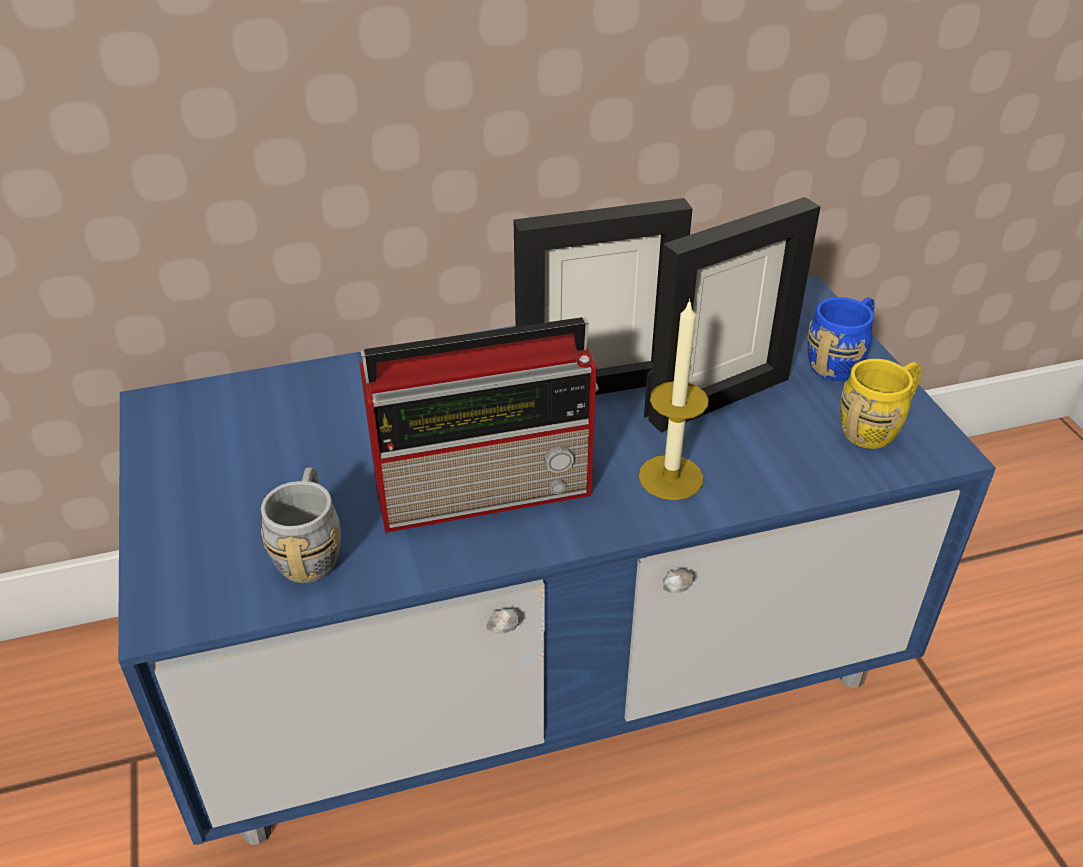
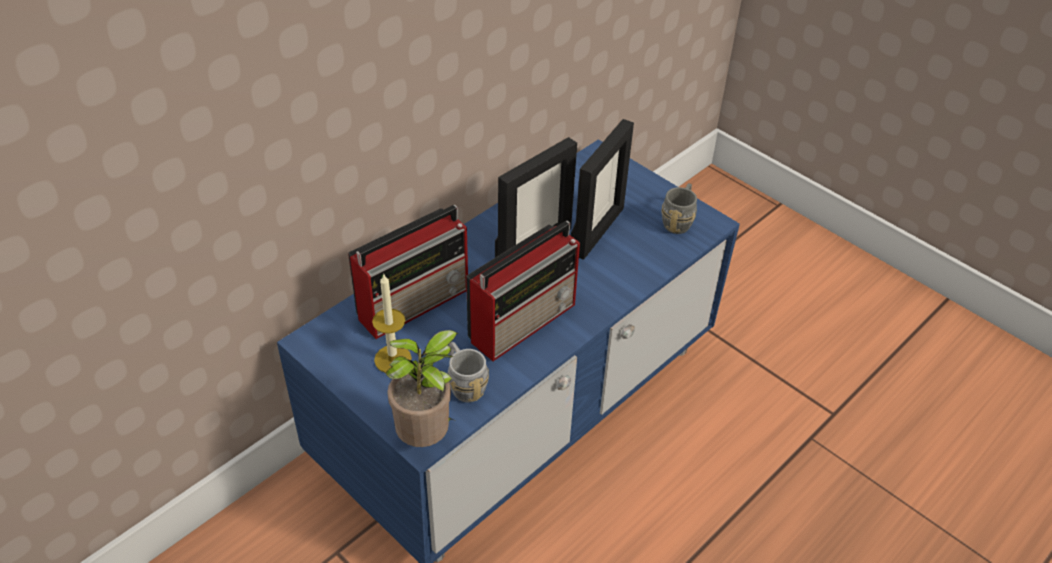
camera: 30 degrees left, 5 degrees up
candle [638,299,709,500] -> candle moved to [372,273,412,373]
blue mug [807,297,875,381] -> none
yellow mug [840,359,922,449] -> grey mug [661,183,697,234]
none -> radio [348,205,468,339]
none -> potted plant [385,330,458,447]

